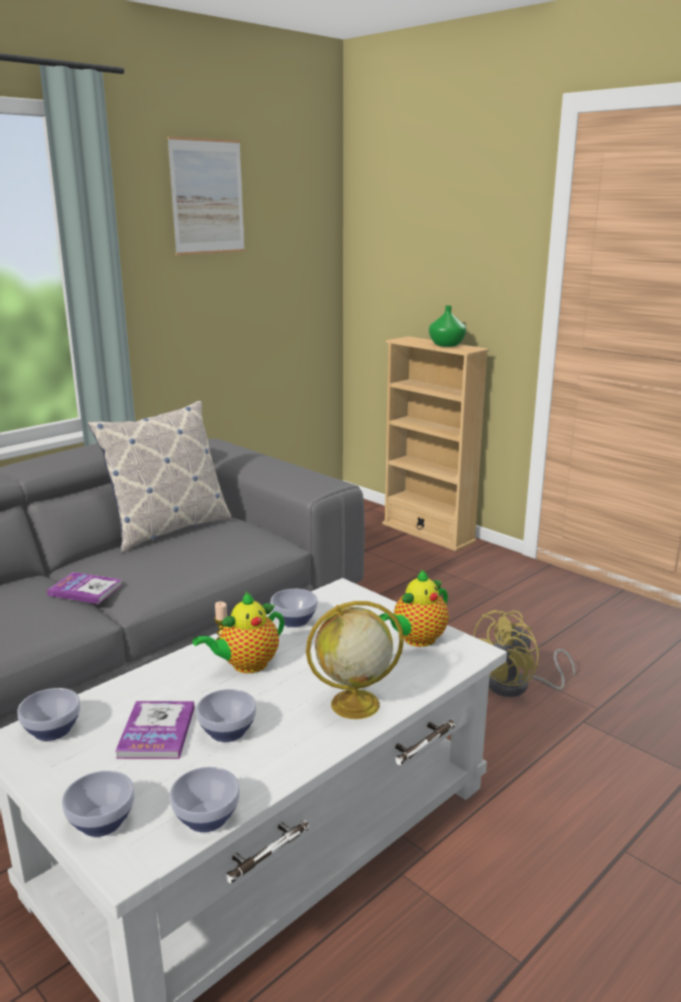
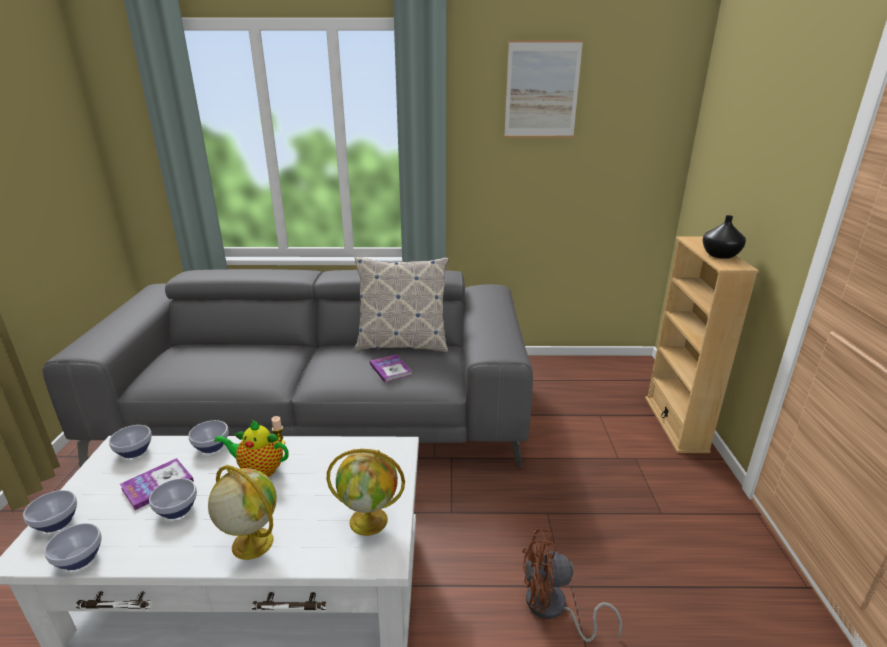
camera: 45 degrees right, 5 degrees up
book [47,572,122,604] -> book moved to [370,354,412,382]
bowl [270,589,318,627] -> bowl moved to [188,420,229,453]
teapot [379,569,449,647] -> globe [327,449,405,536]
green vase [429,305,466,347] -> black vase [702,215,746,259]
yellow fan [473,610,575,697] -> brown fan [522,528,622,642]

